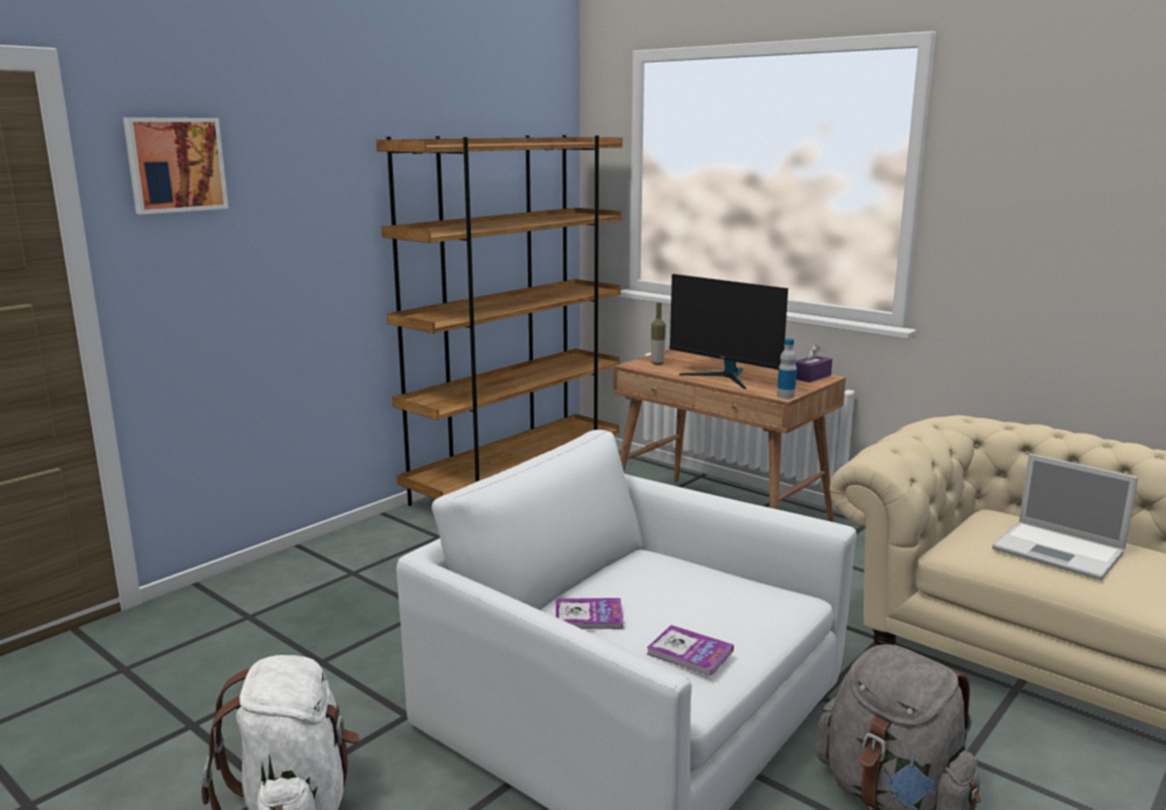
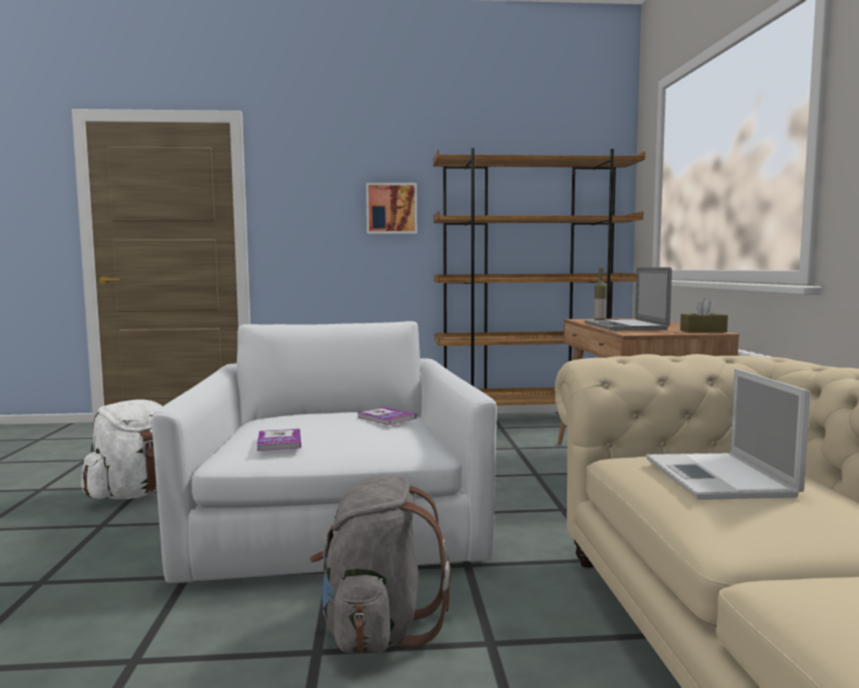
camera: 45 degrees right, 10 degrees down
picture [123,117,228,214] -> picture moved to [366,183,417,234]
book [556,598,624,629] -> book moved to [357,407,416,425]
monitor [669,274,788,389] -> laptop [584,267,672,331]
bottle [777,338,797,399] -> none
purple tissue box [795,344,832,383] -> brown tissue box [680,298,728,333]

